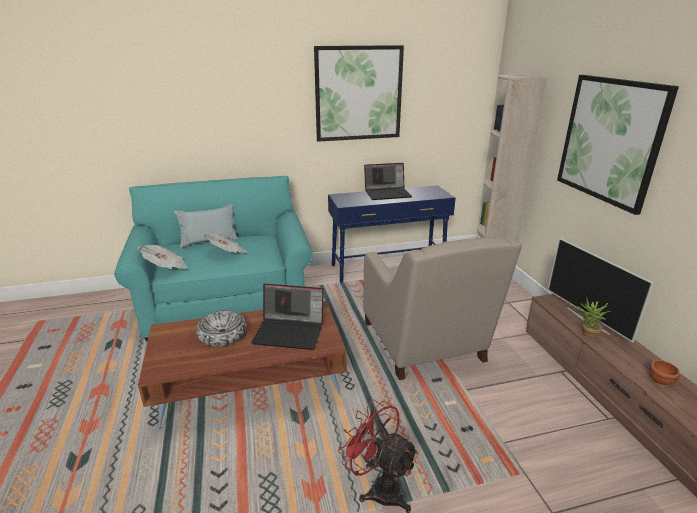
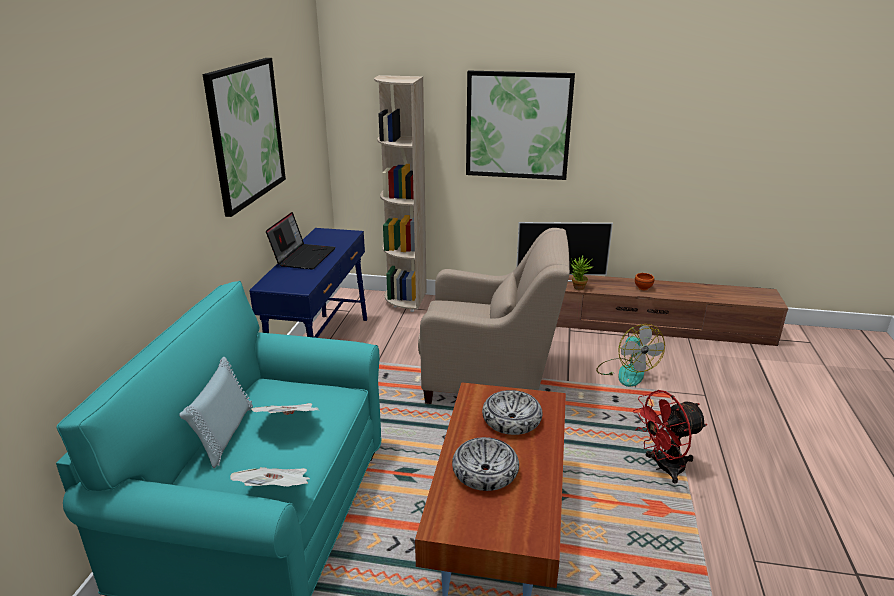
camera: 65 degrees left, 0 degrees up
laptop [251,284,324,350] -> bowl [482,390,542,435]
none -> fan [596,324,665,387]

